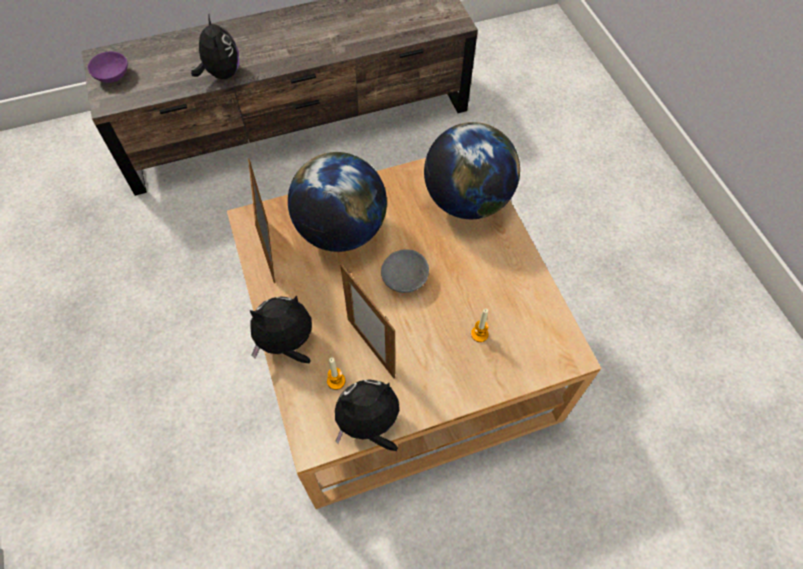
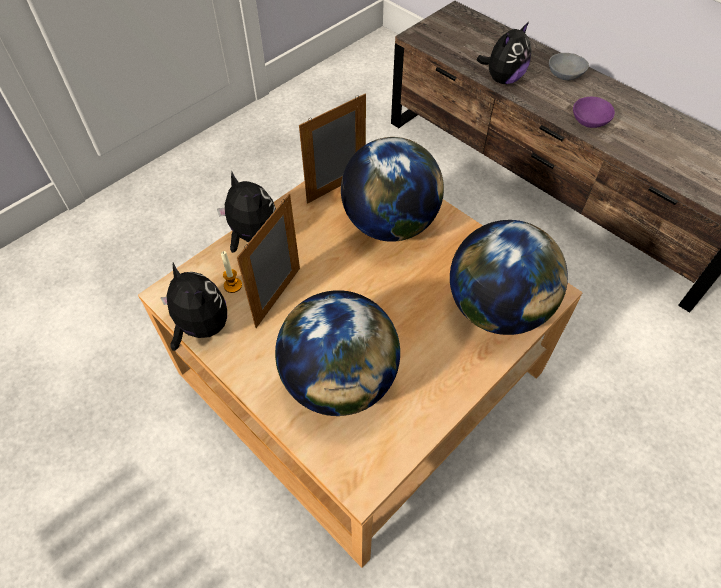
camera: 65 degrees right, 5 degrees down
purple bowl [88,51,128,83] -> purple bowl moved to [573,97,615,128]
grey bowl [381,249,429,293] -> grey bowl moved to [549,53,589,80]
candle [471,308,489,342] -> globe [275,290,400,416]

